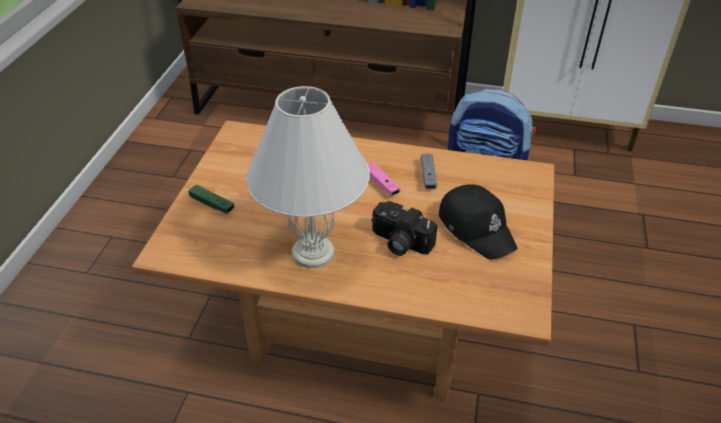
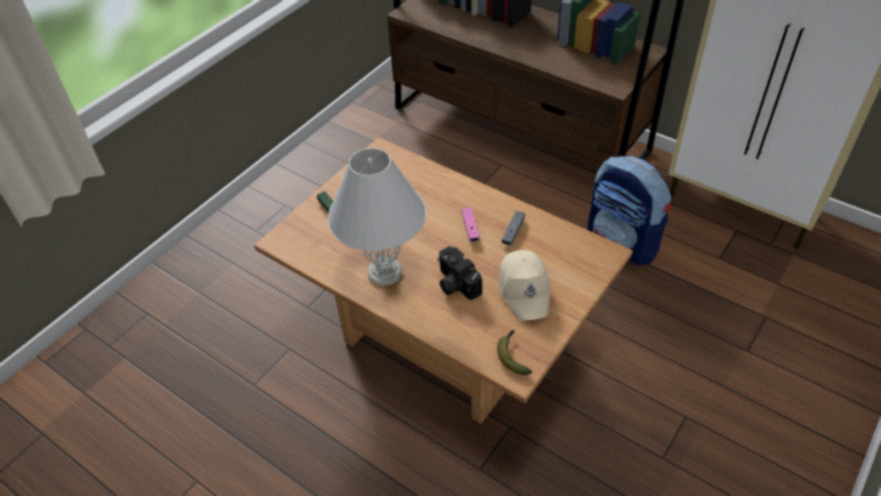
camera: 25 degrees right, 5 degrees up
black cap [439,184,517,259] -> beige cap [499,250,551,321]
none -> banana [497,330,532,375]

